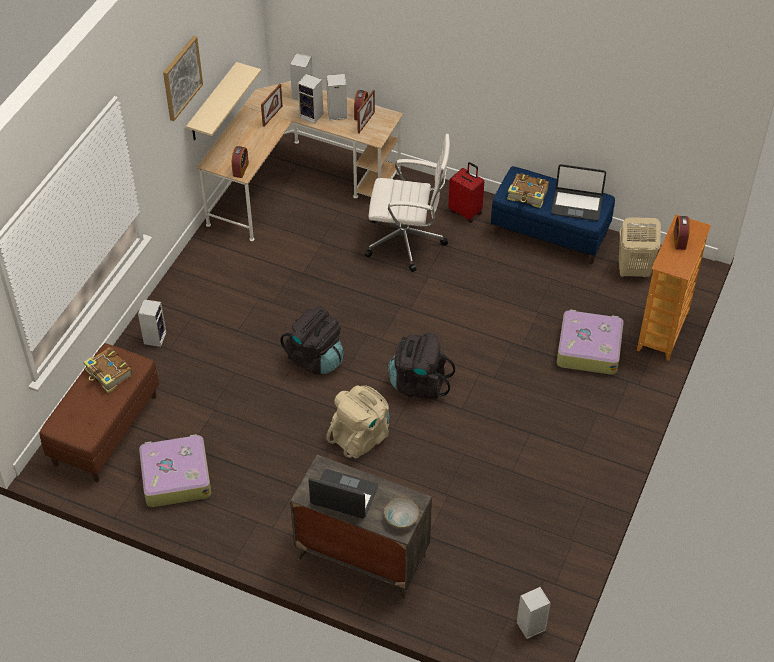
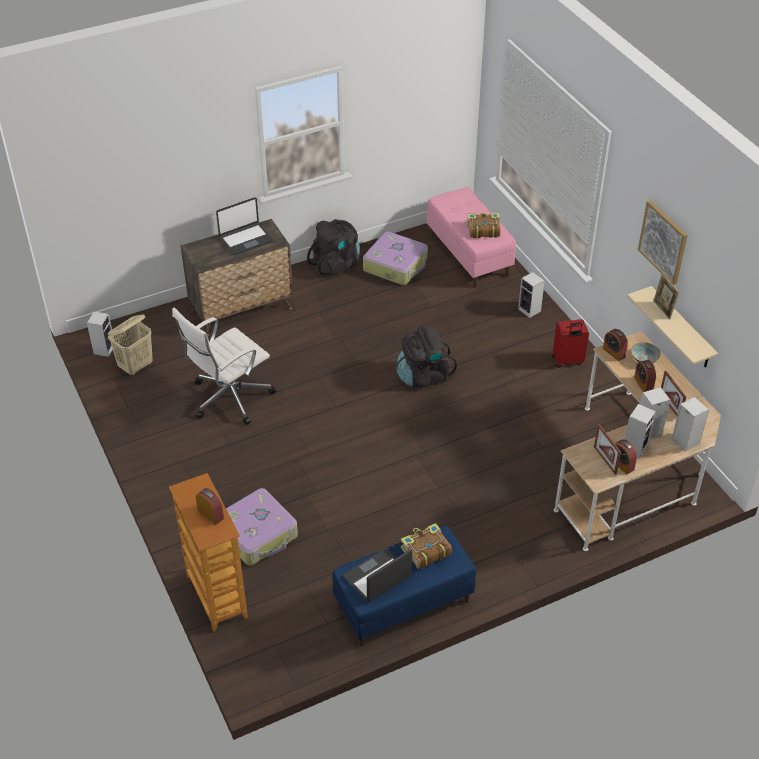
camera: 130 degrees right, 5 degrees down
brown bench [39,343,159,482] -> pink bench [426,187,516,287]
beige backpack [326,385,389,459] -> none
white office chair [365,134,450,272] -> white office chair moved to [172,308,276,425]
bowl [384,498,419,528] -> bowl moved to [631,342,661,363]
black backpack [388,333,455,400] -> black backpack moved to [307,219,360,277]
red suitcase [448,162,484,223] -> red suitcase moved to [552,319,589,368]
beige laundry basket [619,217,661,278] -> beige laundry basket moved to [108,314,153,376]
none -> alarm clock [634,360,656,392]
none -> picture frame [653,273,679,320]

